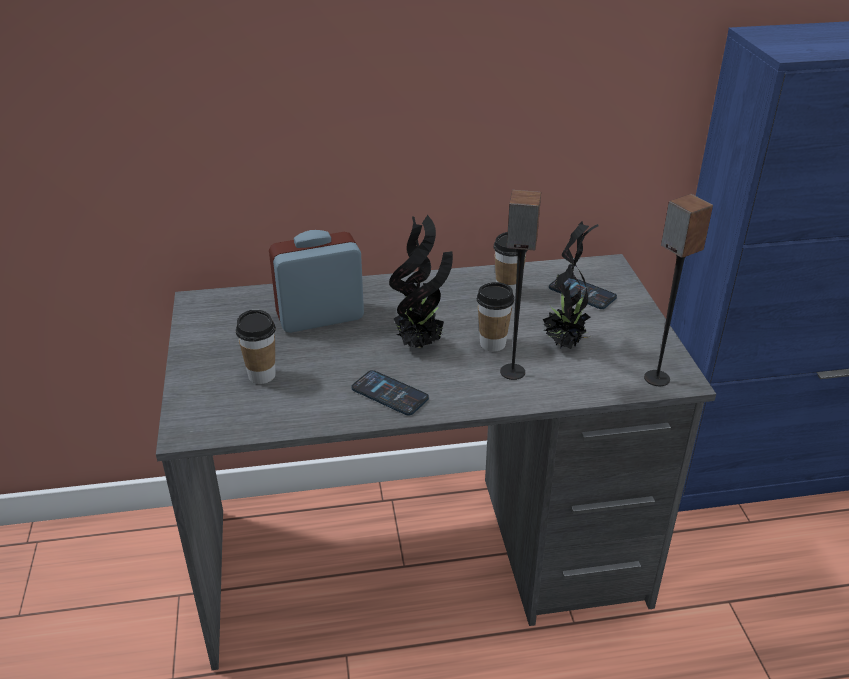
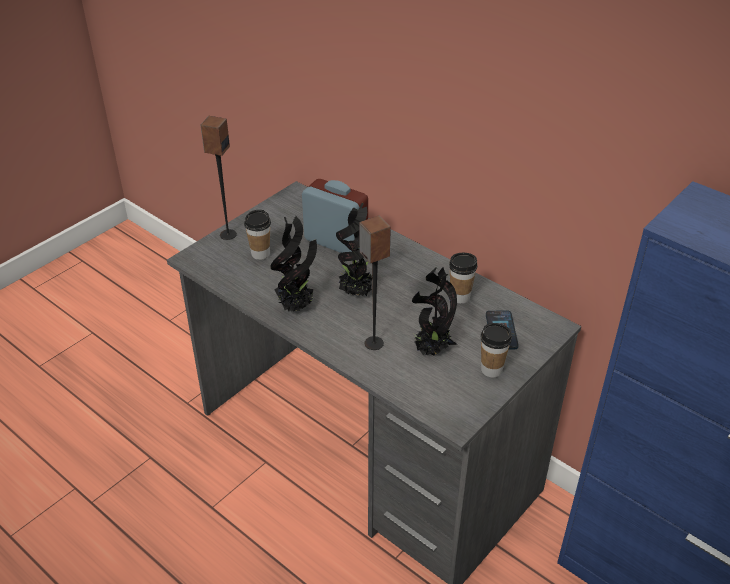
camera: 50 degrees right, 5 degrees up
phone [351,370,429,416] -> potted plant [270,216,317,311]
cup [476,282,514,352] -> cup moved to [480,323,512,378]
speaker [644,194,713,386] -> speaker moved to [201,116,237,240]

